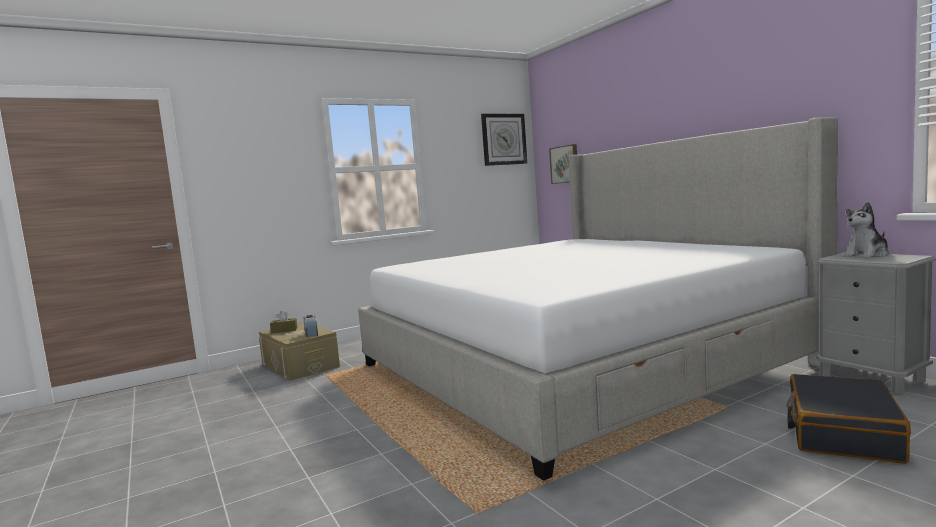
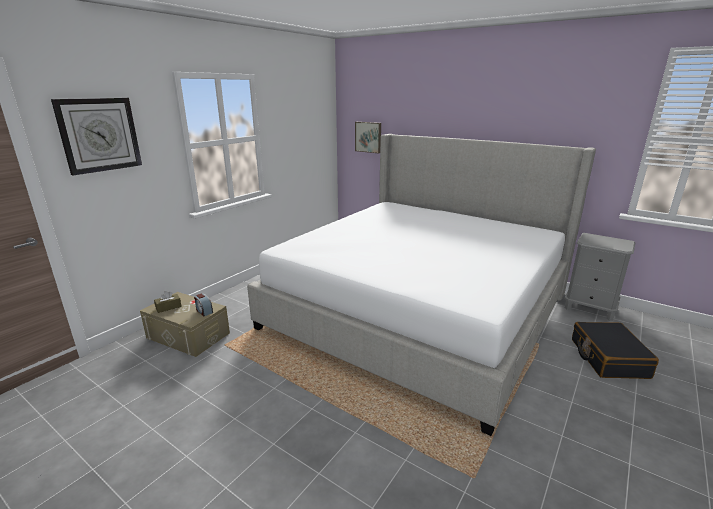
camera: 25 degrees left, 15 degrees up
wall clock [481,114,527,166] -> wall clock moved to [51,98,142,175]
plush toy [843,202,889,258] -> none

